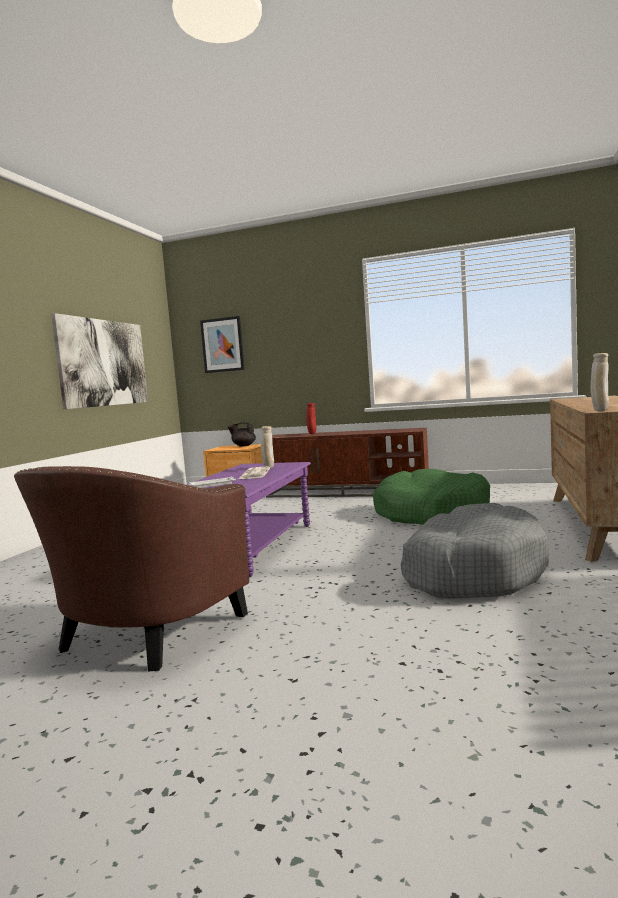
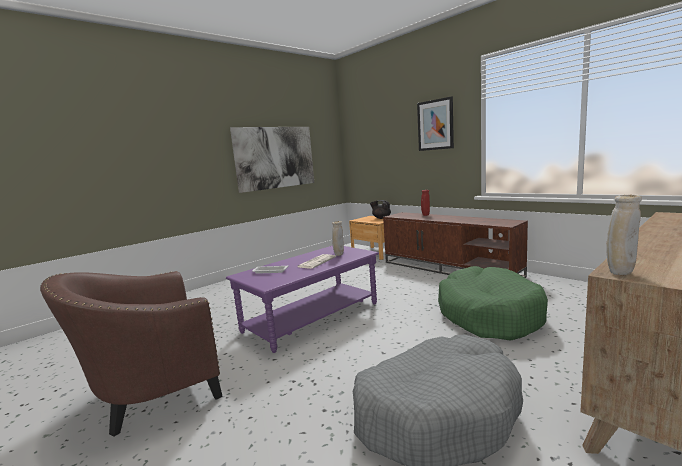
camera: 30 degrees right, 5 degrees up
picture [200,316,245,373] -> picture moved to [417,96,454,151]

